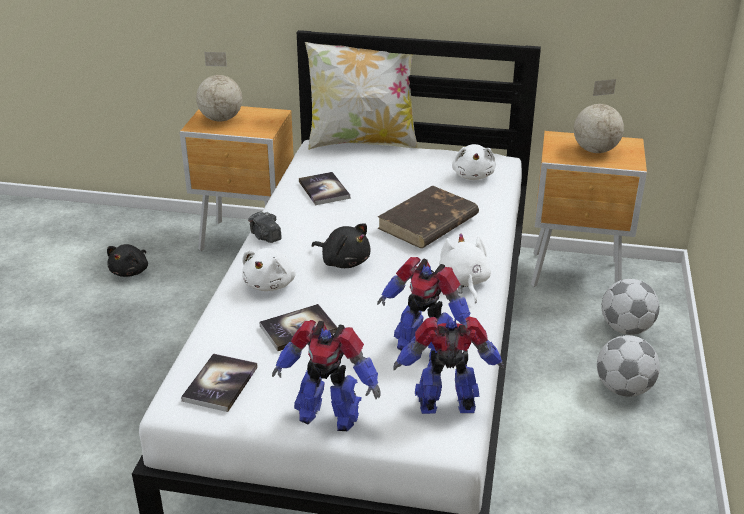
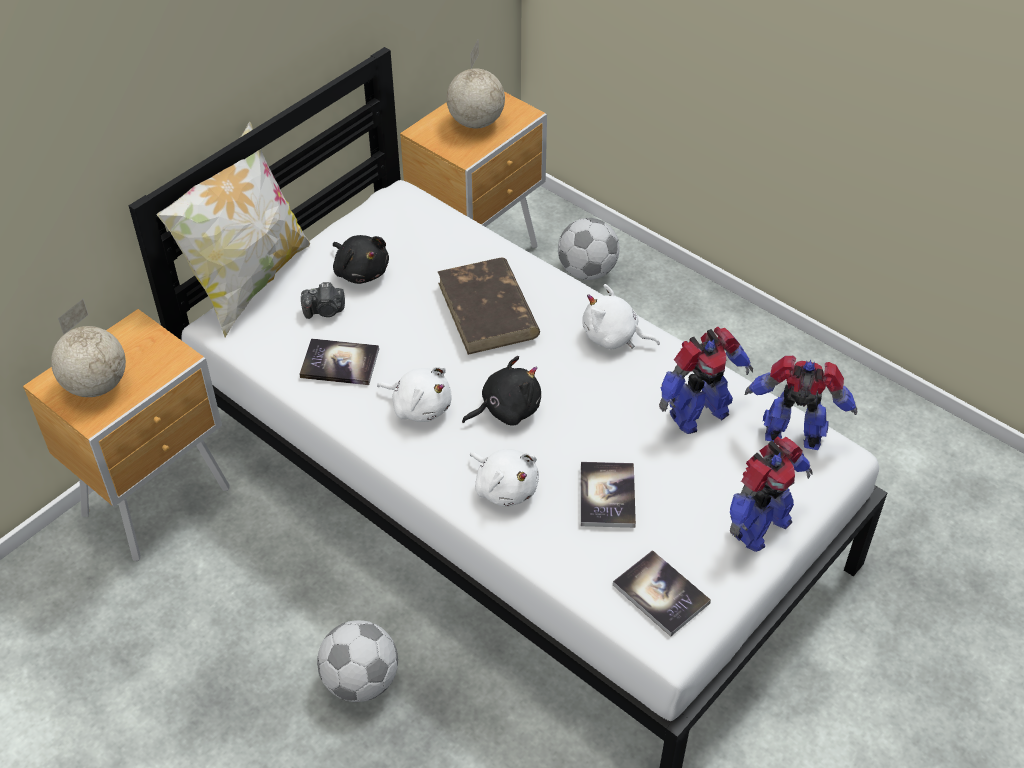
camera: 60 degrees left, 15 degrees up
black plush toy [107,244,148,277] -> black plush toy moved to [333,235,389,284]
camera [248,211,282,243] -> camera moved to [301,282,345,319]
toy robot [393,317,504,414] -> toy robot turned 75 degrees clockwise [745,356,857,450]
white plush toy [452,144,496,180] -> white plush toy moved to [377,366,452,422]
football [597,335,660,397] -> football moved to [317,620,398,702]

